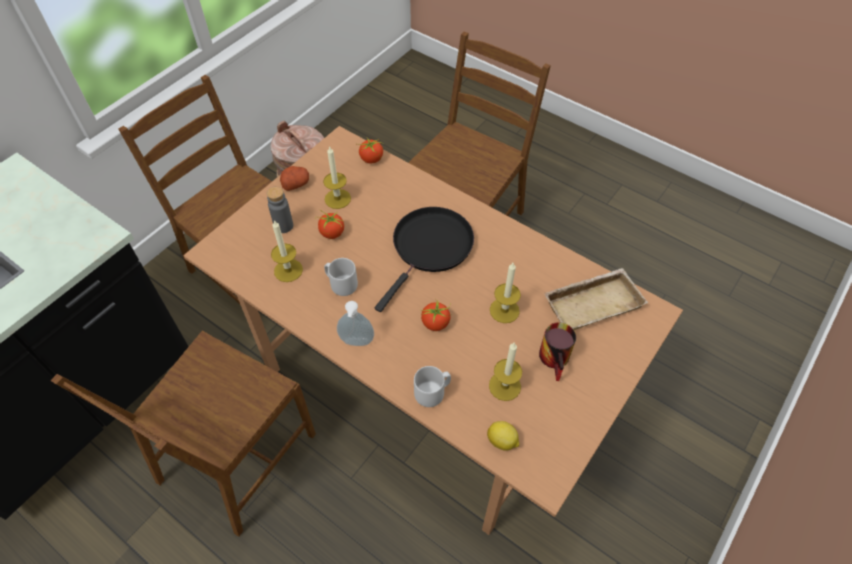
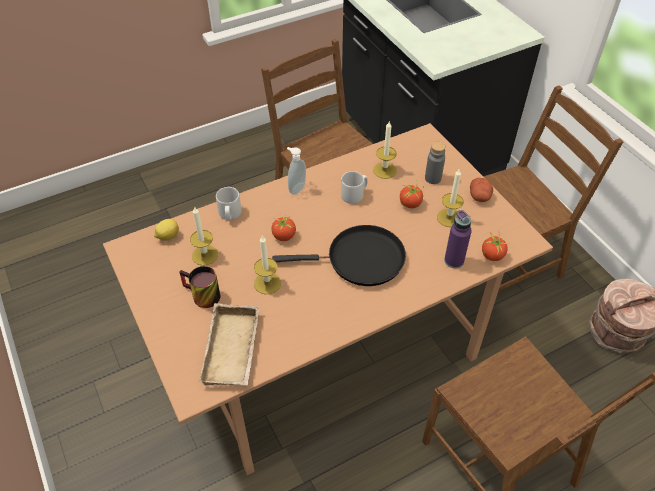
camera: 115 degrees right, 5 degrees down
black frying pan [375,207,474,312] -> black frying pan turned 60 degrees counterclockwise [272,225,406,286]
none -> purple bottle [444,210,472,268]

